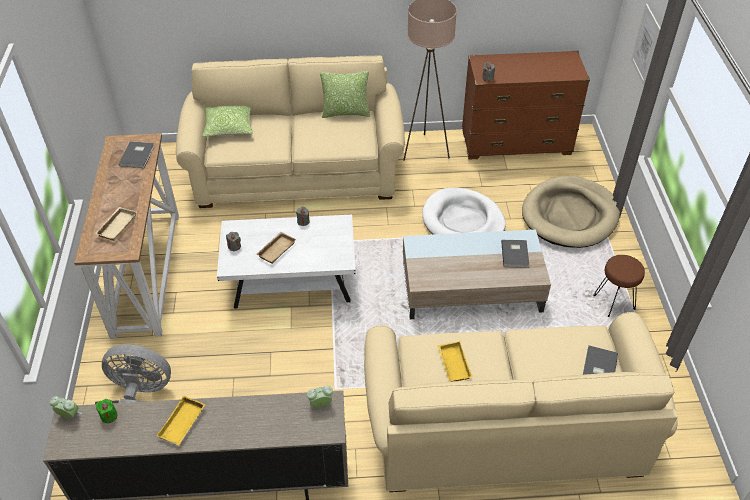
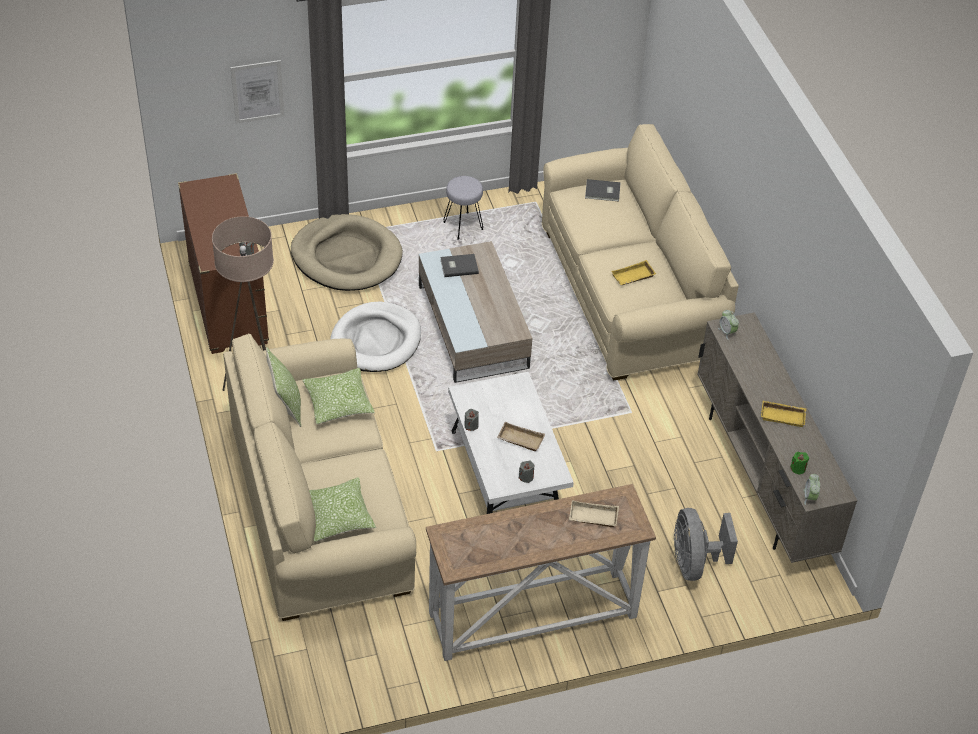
camera: 105 degrees left, 0 degrees up
grey book [119,141,155,168] -> none
brown stool [593,255,645,317] -> grey stool [443,176,483,240]
none -> pillow [302,368,375,424]

